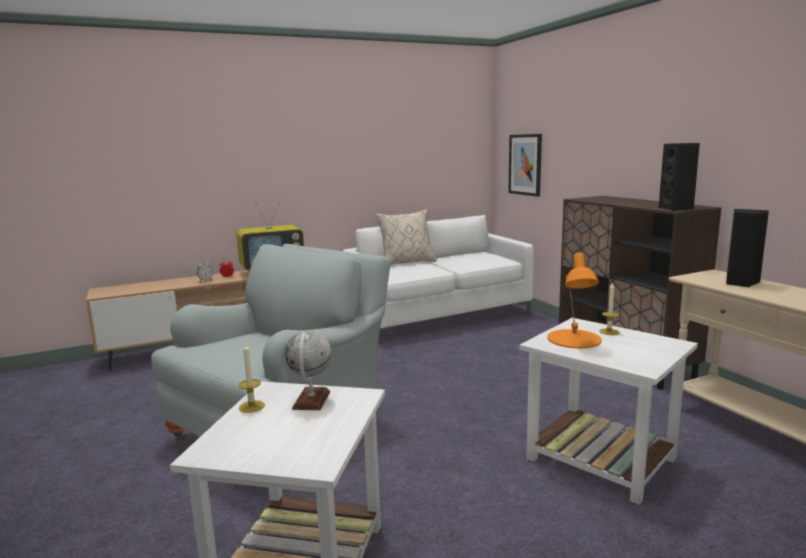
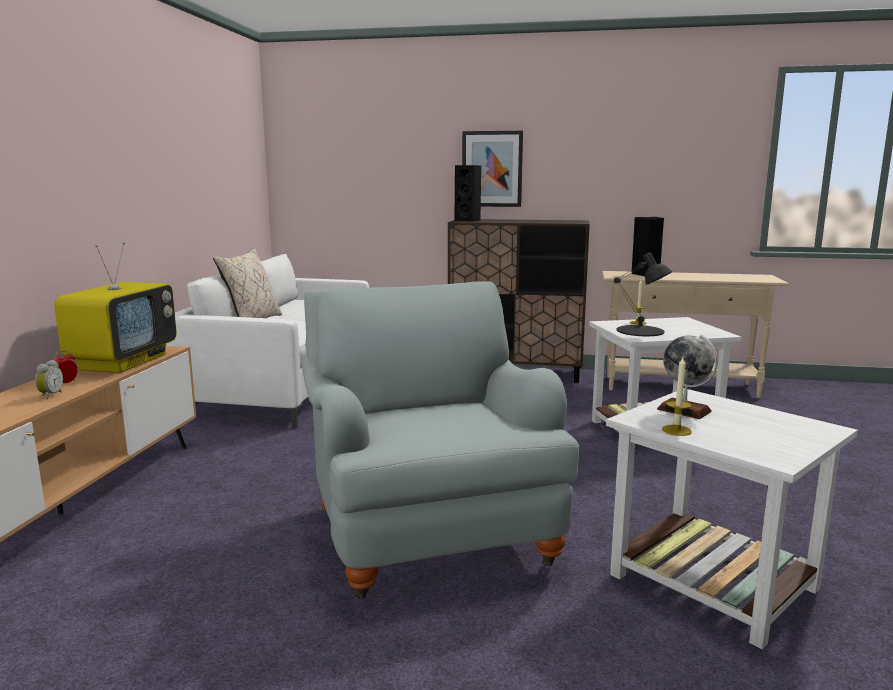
camera: 55 degrees left, 0 degrees up
picture [508,134,542,197] -> picture moved to [462,131,523,207]
orange table lamp [547,253,602,348] -> black table lamp [614,252,672,336]
black speaker [659,143,700,211] -> black speaker moved to [455,165,481,221]

